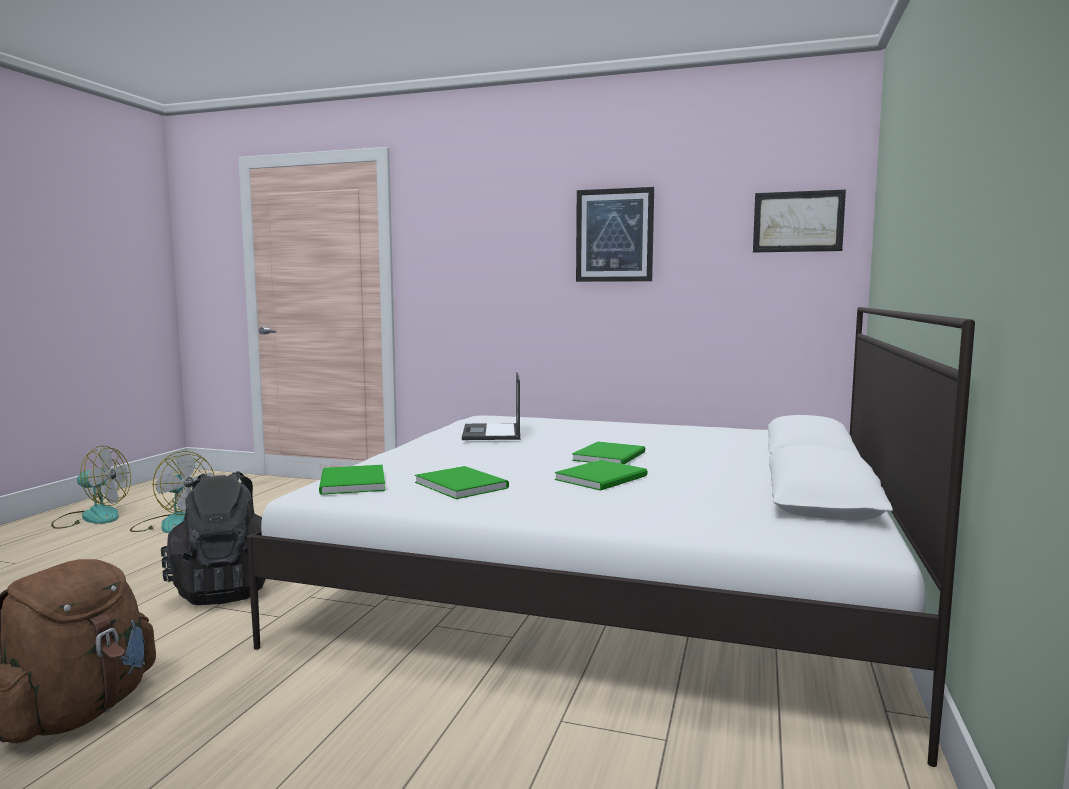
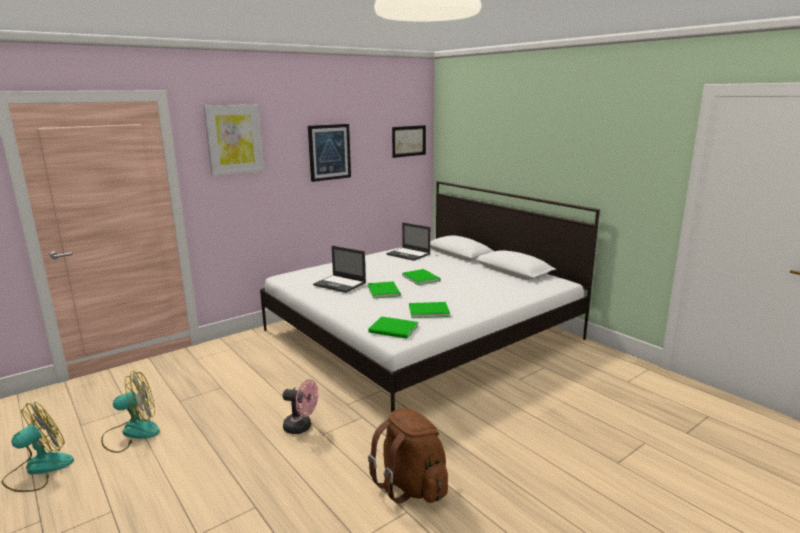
camera: 55 degrees left, 10 degrees up
black backpack [161,471,266,605] -> pink fan [283,379,318,434]
green book [555,460,647,491] -> green book moved to [368,281,401,298]
none -> picture [203,105,264,176]
none -> laptop [386,222,431,261]

